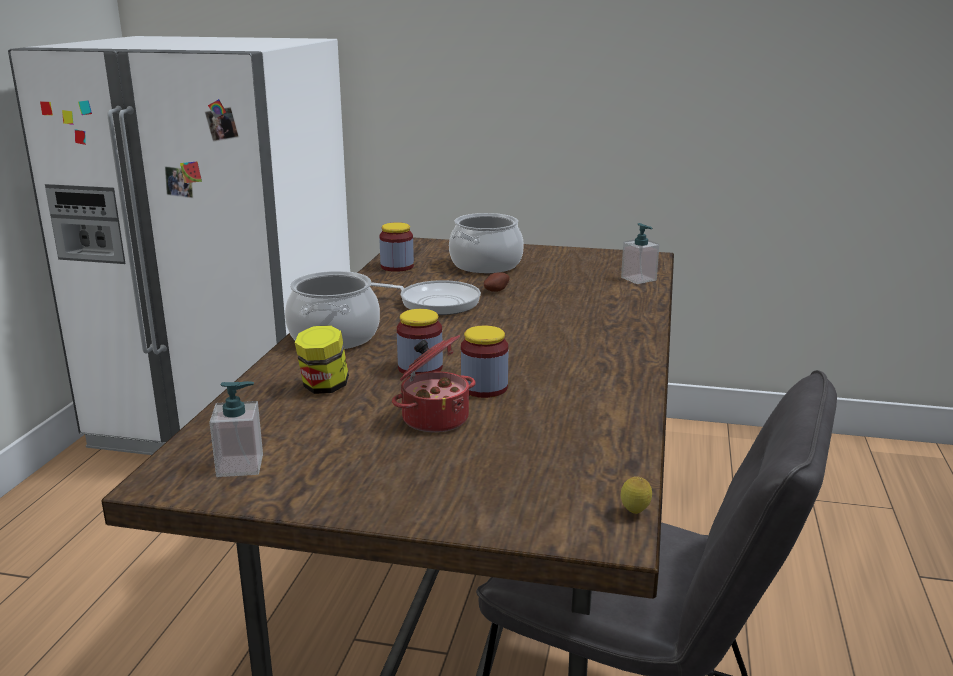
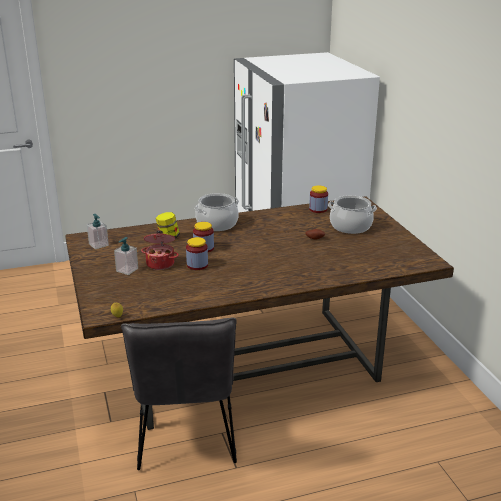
camera: 60 degrees right, 5 degrees up
frying pan [370,280,481,315] -> none
soap dispenser [621,223,659,284] -> soap dispenser moved to [114,237,138,275]

